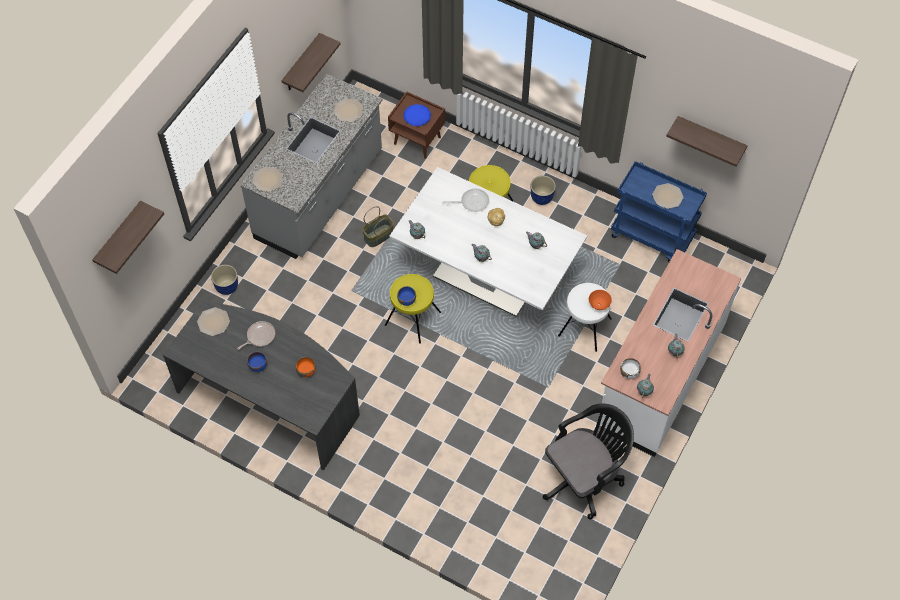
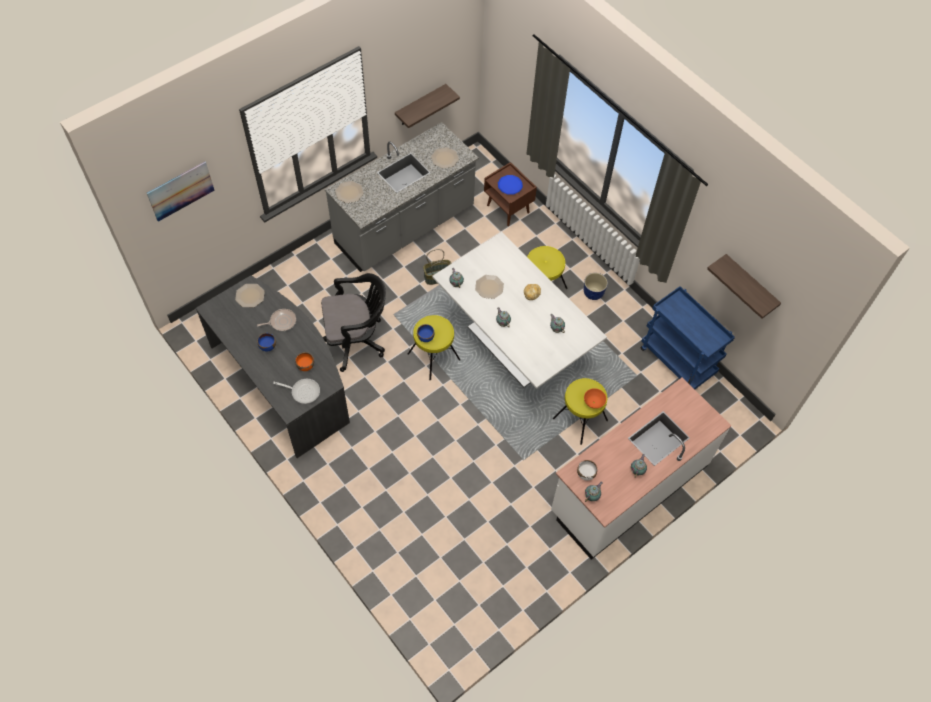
camera: 20 degrees right, 0 degrees up
shelf [92,200,164,274] -> picture [147,161,215,222]
planter [211,265,238,295] -> none
frying pan [442,188,489,212] -> frying pan moved to [273,379,320,404]
black office chair [543,404,634,519] -> black office chair moved to [321,273,386,372]
white stool [558,283,612,352] -> yellow stool [553,378,608,445]
plate [652,183,684,209] -> plate moved to [475,275,504,299]

